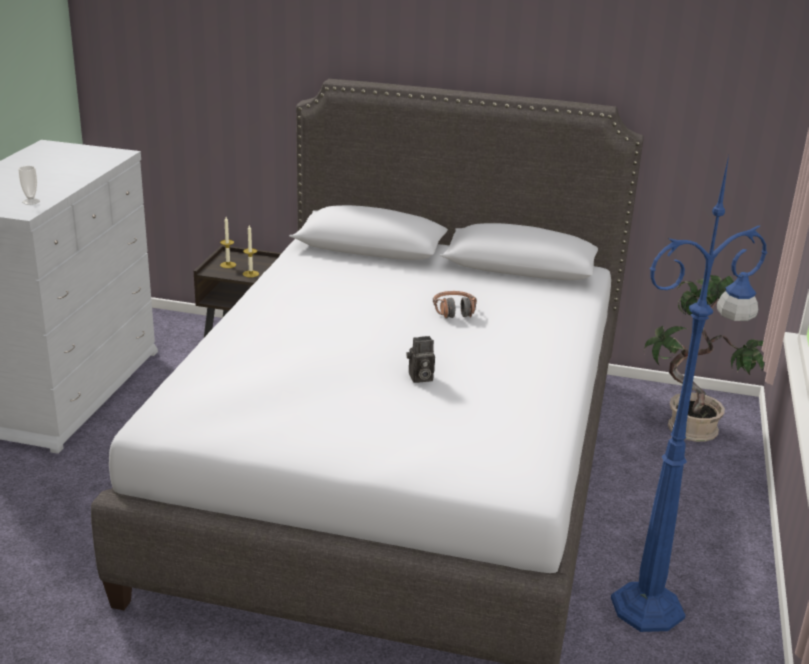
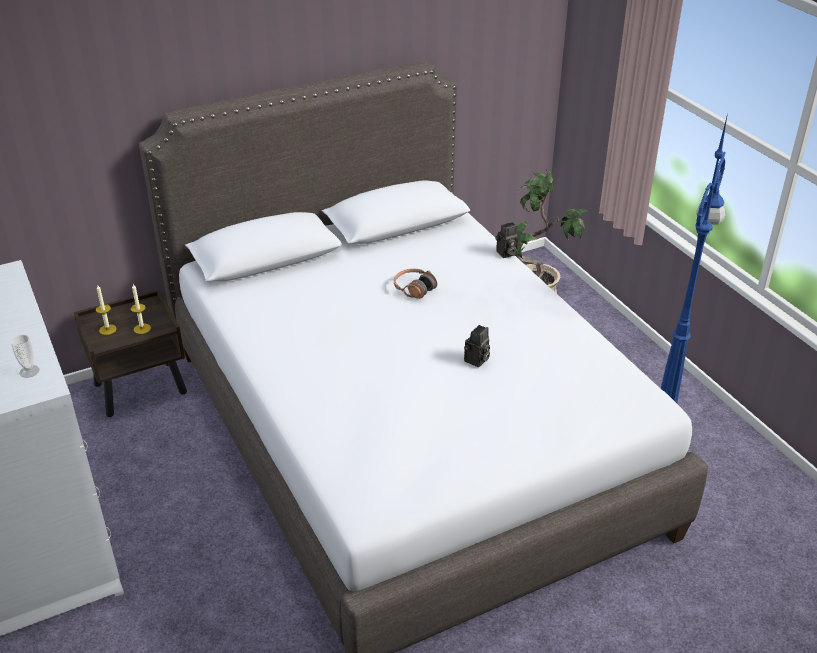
camera: 40 degrees left, 10 degrees up
none -> camera [495,222,518,258]

